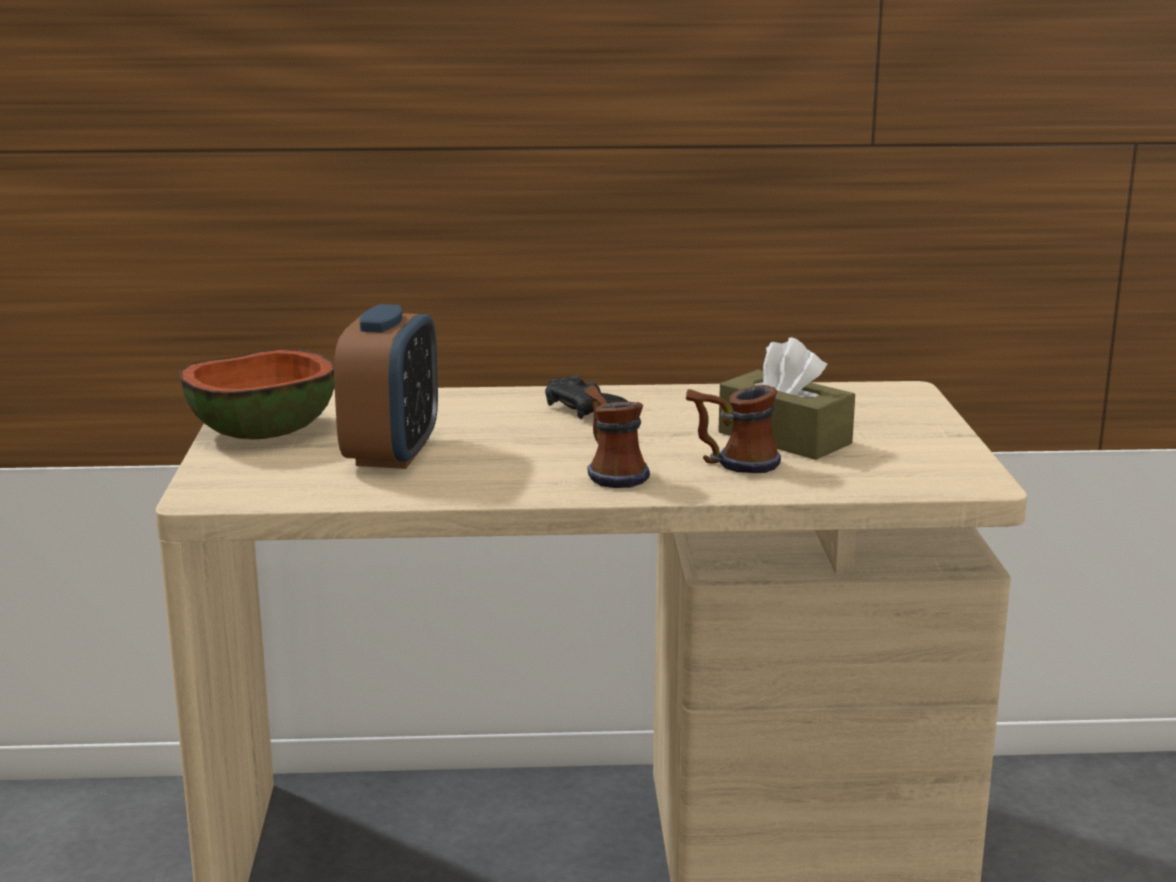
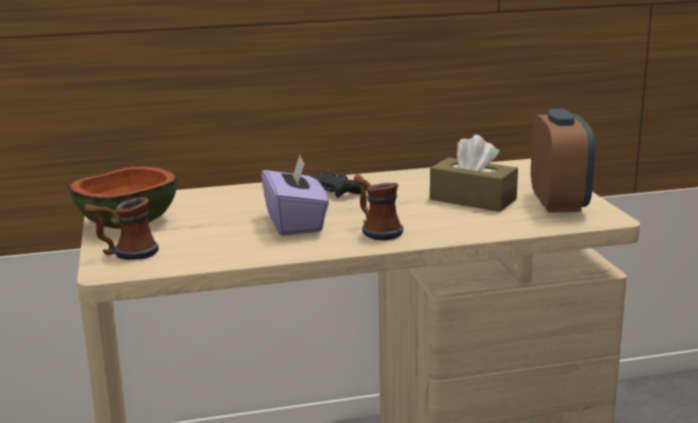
camera: 10 degrees left, 0 degrees up
alarm clock [334,304,438,469] -> alarm clock moved to [531,109,595,213]
mug [686,385,781,473] -> mug moved to [84,197,159,260]
none -> purple tissue box [261,155,329,236]

